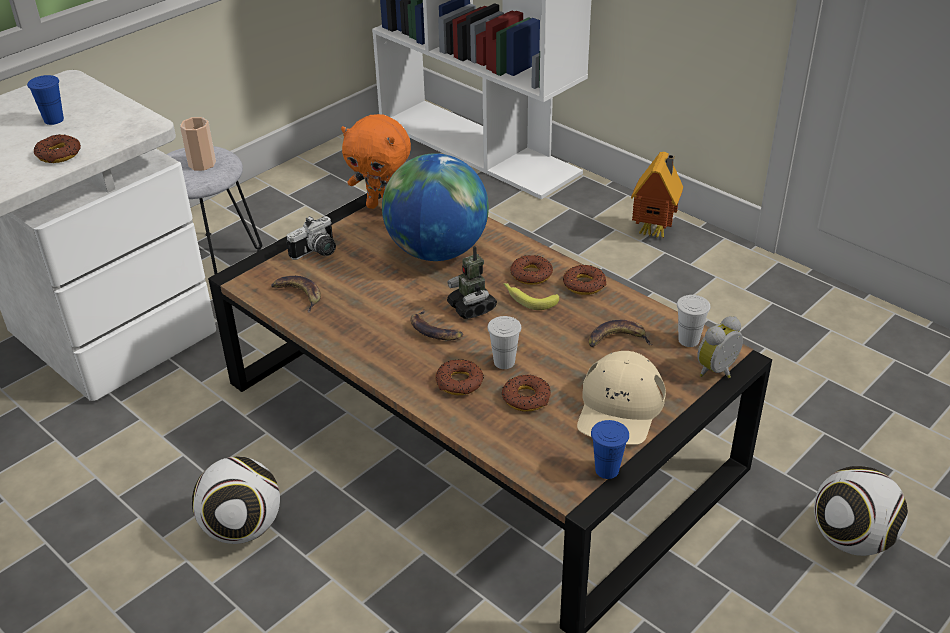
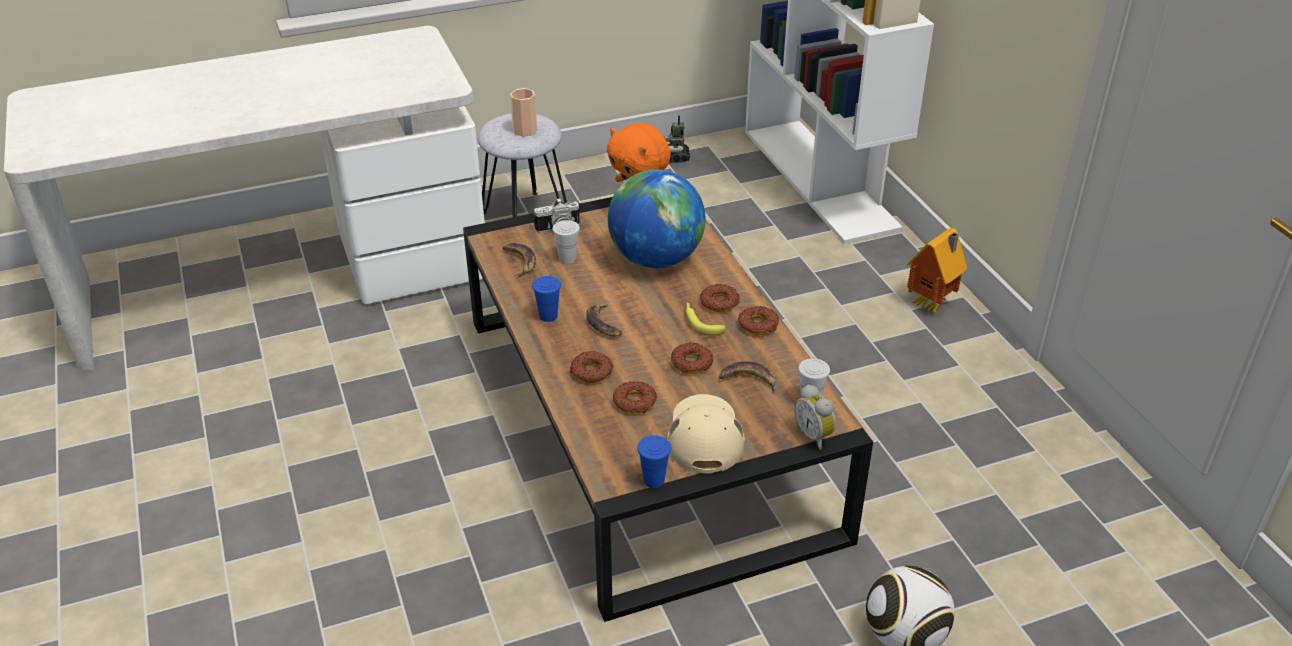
camera: 25 degrees right, 0 degrees up
blue cup [27,75,64,125] -> blue cup moved to [532,276,561,322]
donut [34,134,81,163] -> donut moved to [671,343,713,374]
football [192,456,280,544] -> none
toy robot [447,246,497,319] -> toy robot moved to [665,116,690,163]
white cup [487,316,521,369] -> white cup moved to [552,220,580,264]
beige cap [577,351,666,445] -> beige cap turned 135 degrees clockwise [667,394,745,473]
alarm clock [697,316,743,378] -> alarm clock turned 105 degrees counterclockwise [794,385,836,450]

